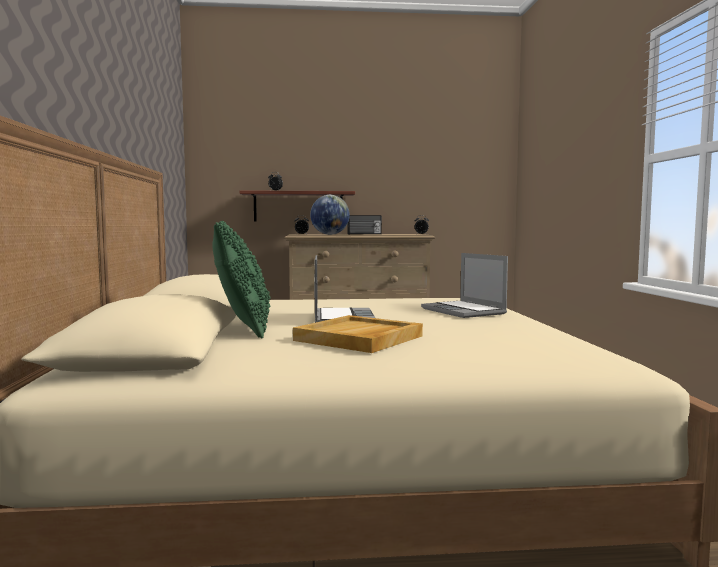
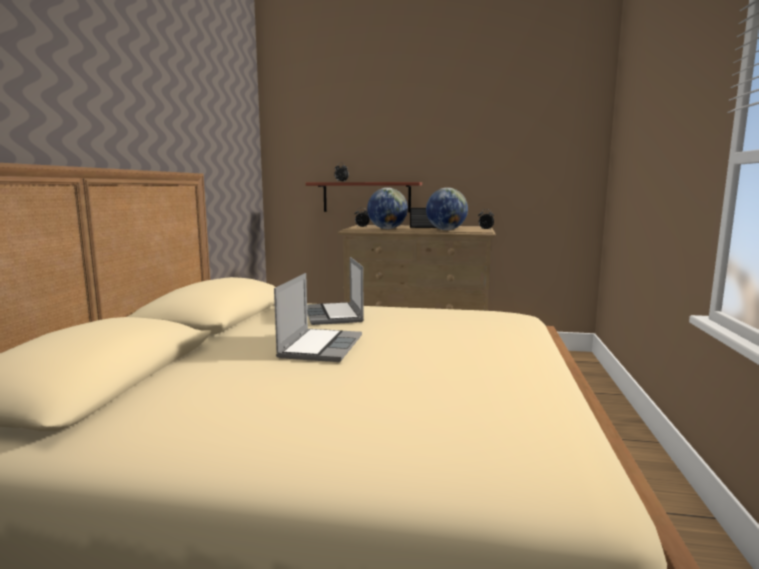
camera: 15 degrees right, 5 degrees up
green pillow [212,221,271,339] -> none
beige tray [293,315,423,353] -> none
laptop [421,253,508,318] -> laptop moved to [307,257,364,325]
none -> globe [426,188,468,230]

